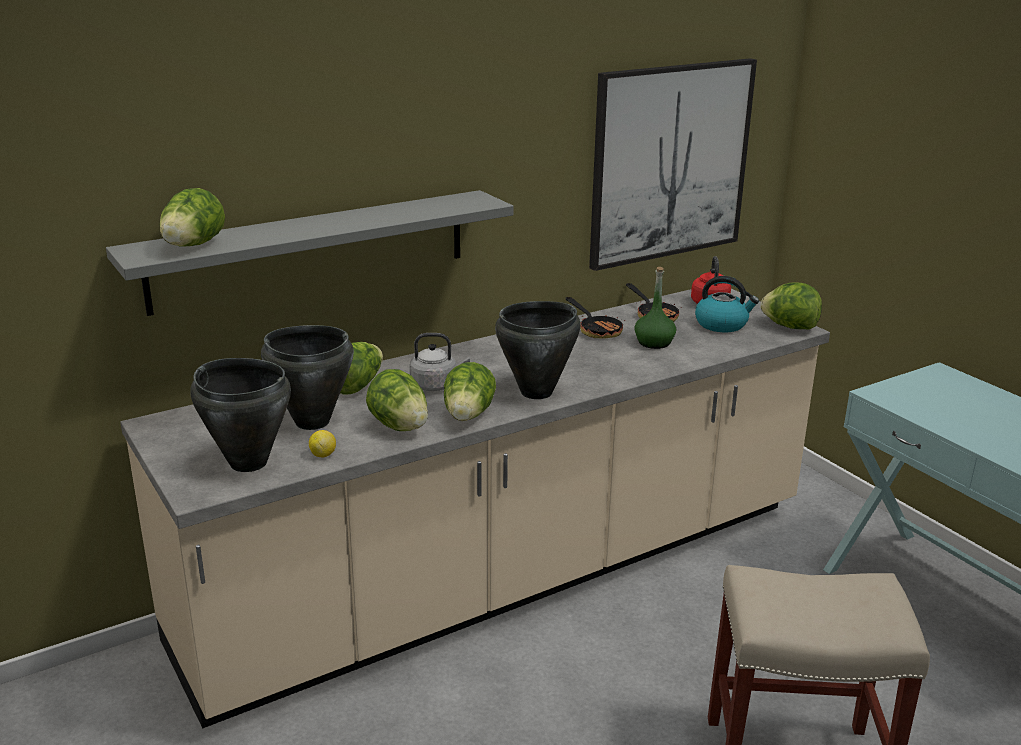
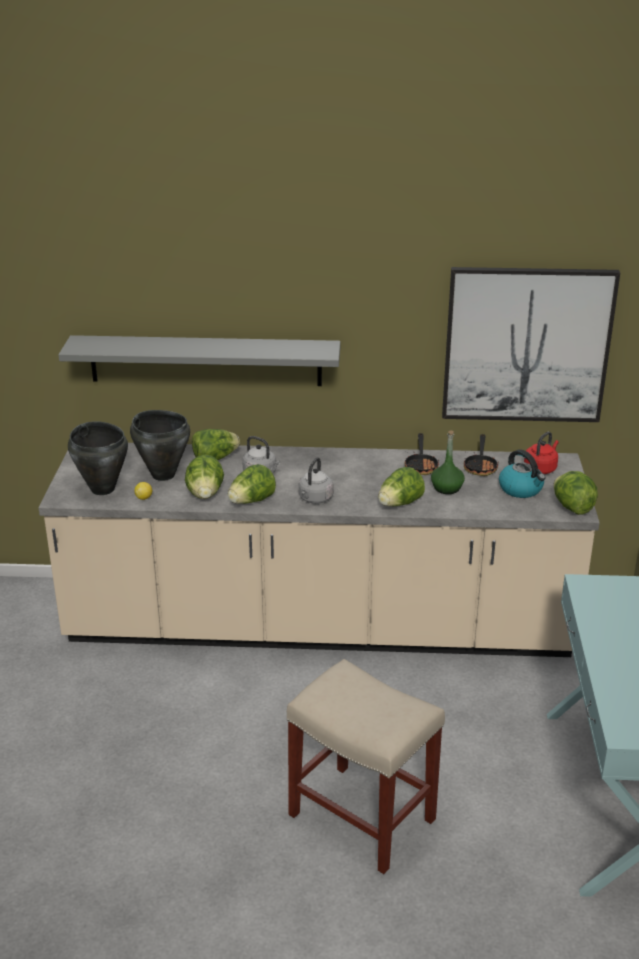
camera: 35 degrees right, 5 degrees up
lettuce [160,188,225,247] -> lettuce moved to [378,467,425,506]
black cooking pot [495,301,580,399] -> grey kettle [299,457,333,504]

